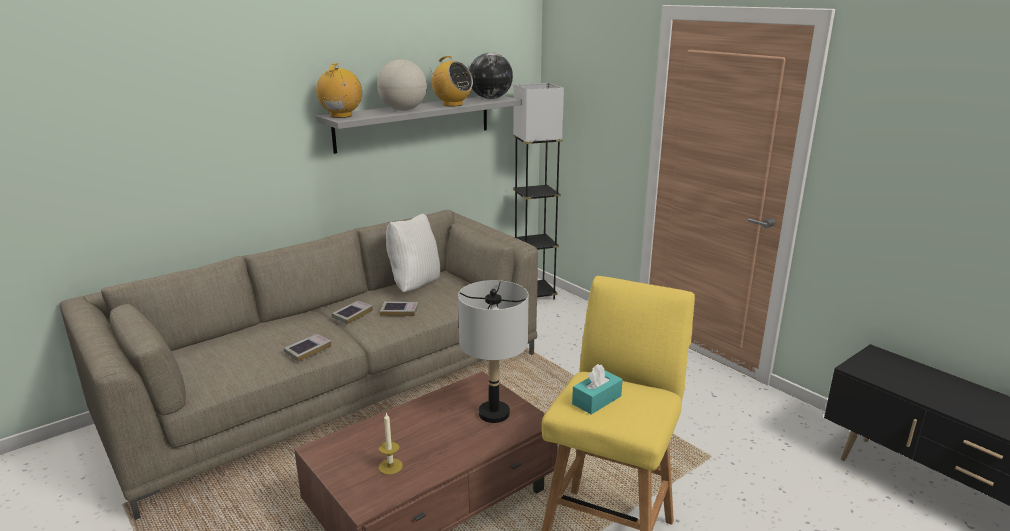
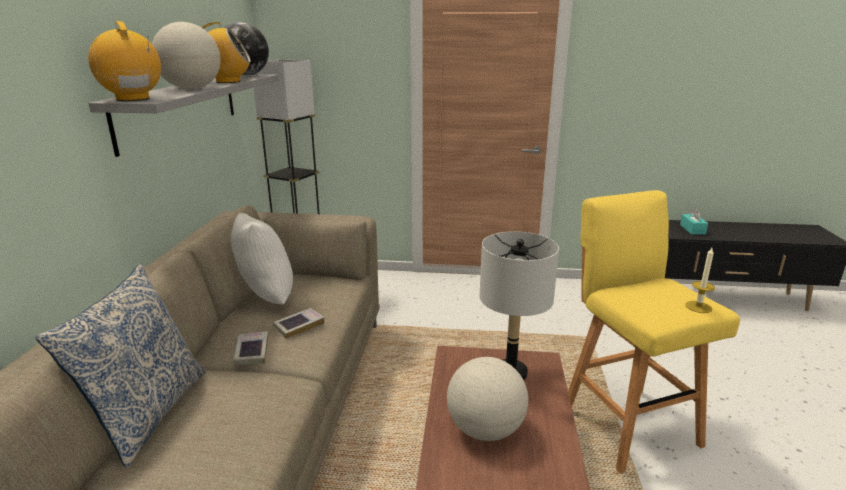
camera: 45 degrees left, 0 degrees up
book [284,334,331,362] -> none
candle [378,412,403,475] -> candle moved to [685,248,715,313]
turquoise tissue box [572,364,623,414] -> turquoise tissue box moved to [680,208,708,235]
none -> pillow [36,264,206,468]
none -> globe [447,357,528,441]

